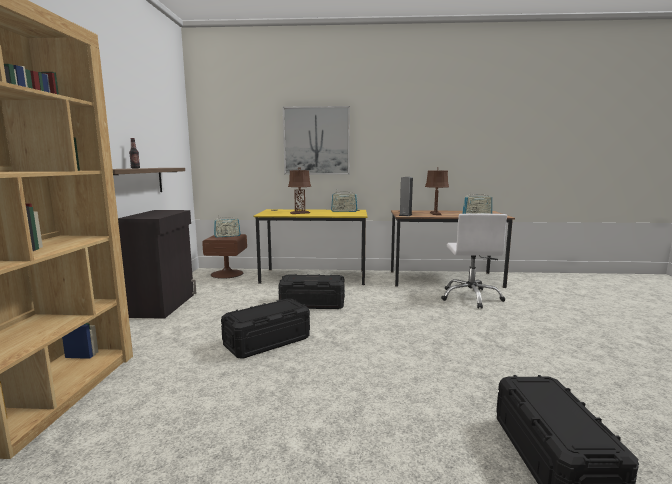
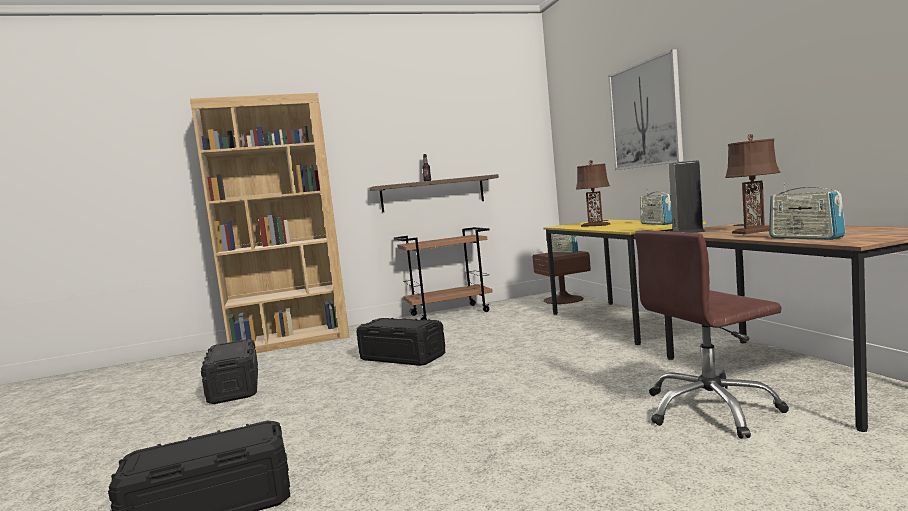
camera: 70 degrees right, 5 degrees down
black cabinet [118,210,197,319] -> brown cart [394,227,493,320]
black storage box [278,274,345,309] -> black storage box moved to [201,339,258,404]
white office chair [441,214,507,309] -> brown office chair [634,231,789,439]

